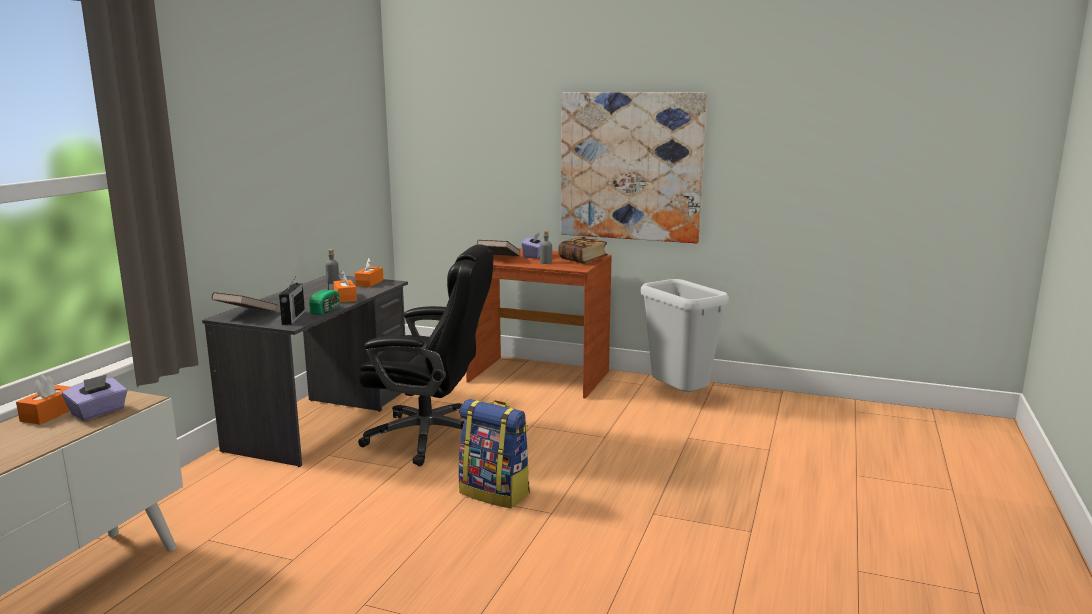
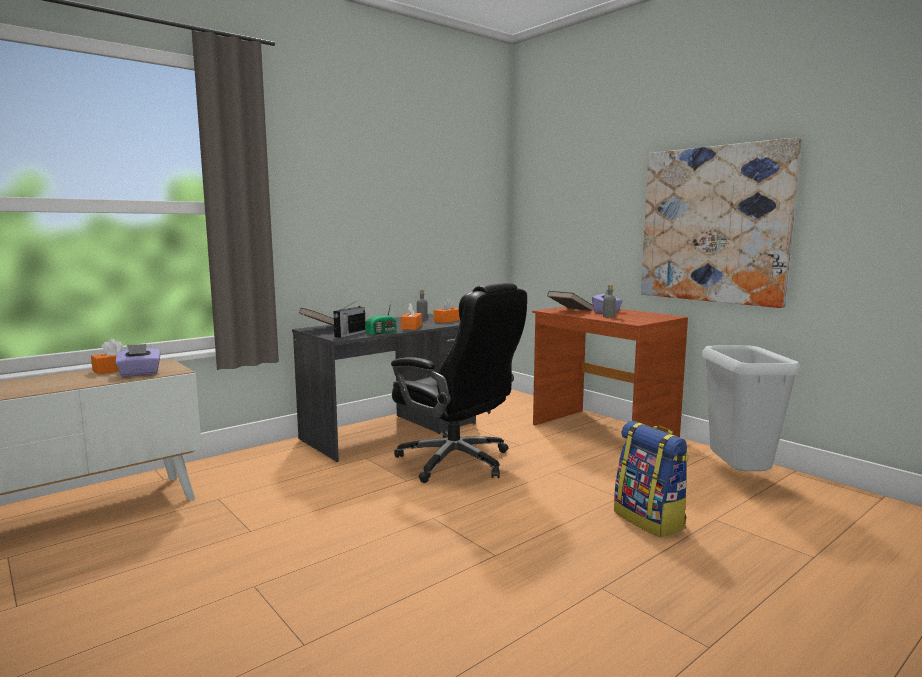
camera: 30 degrees right, 5 degrees down
backpack [458,399,530,508] -> backpack moved to [614,421,689,537]
book [558,237,608,264] -> none

